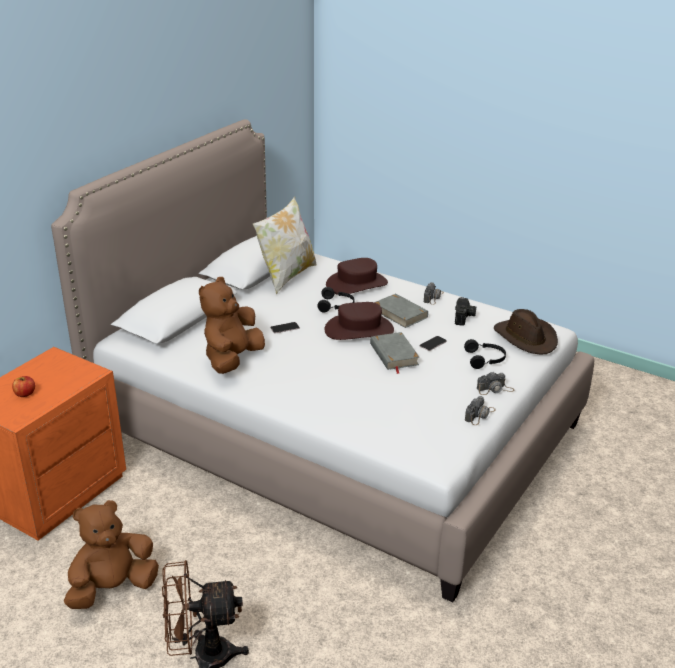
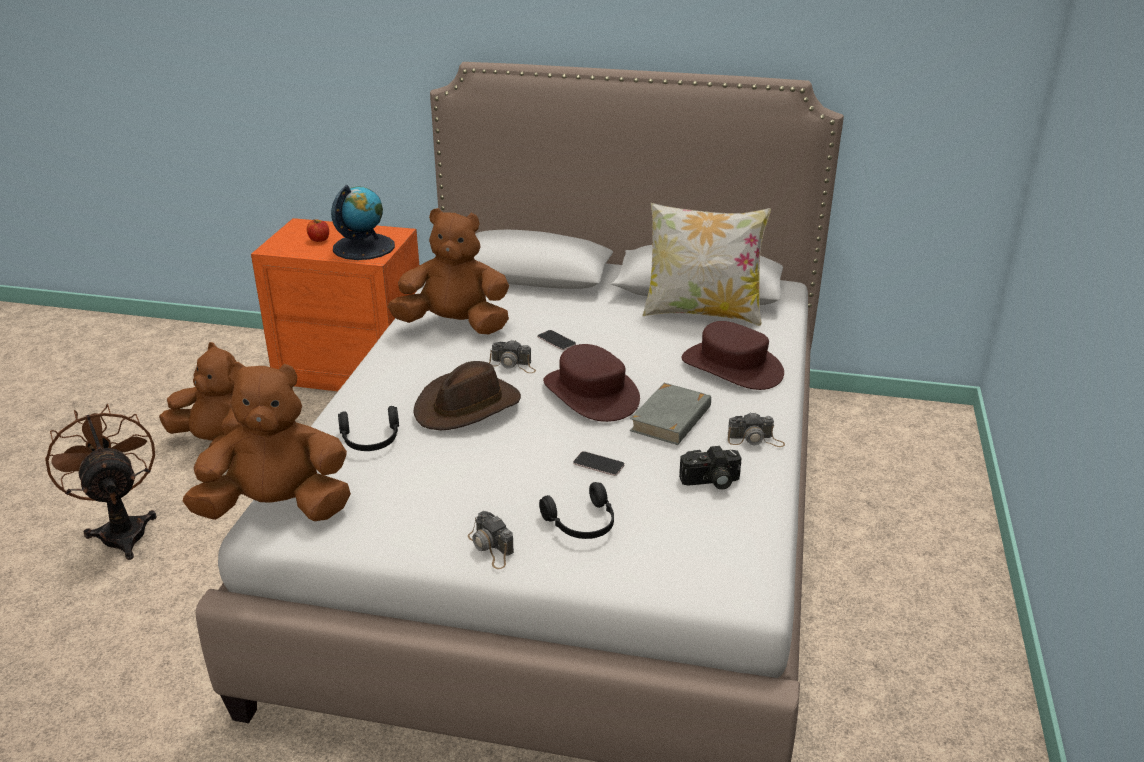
camera: 70 degrees right, 0 degrees up
black headphones [317,287,355,312] -> black headphones moved to [338,406,399,451]
grey book [370,332,419,374] -> none
camera [465,396,496,425] -> camera moved to [489,339,536,373]
brown hat [494,309,558,355] -> brown hat moved to [413,361,521,430]
none -> brown plush toy [183,362,351,521]
none -> globe [331,185,395,260]

